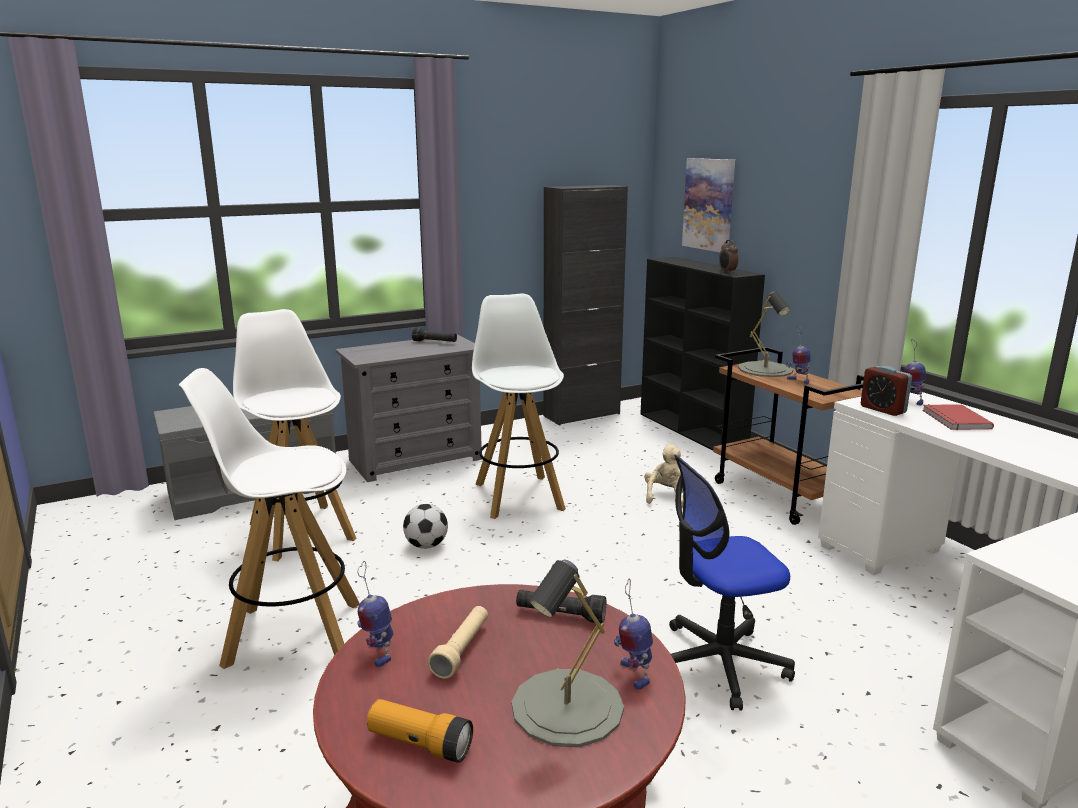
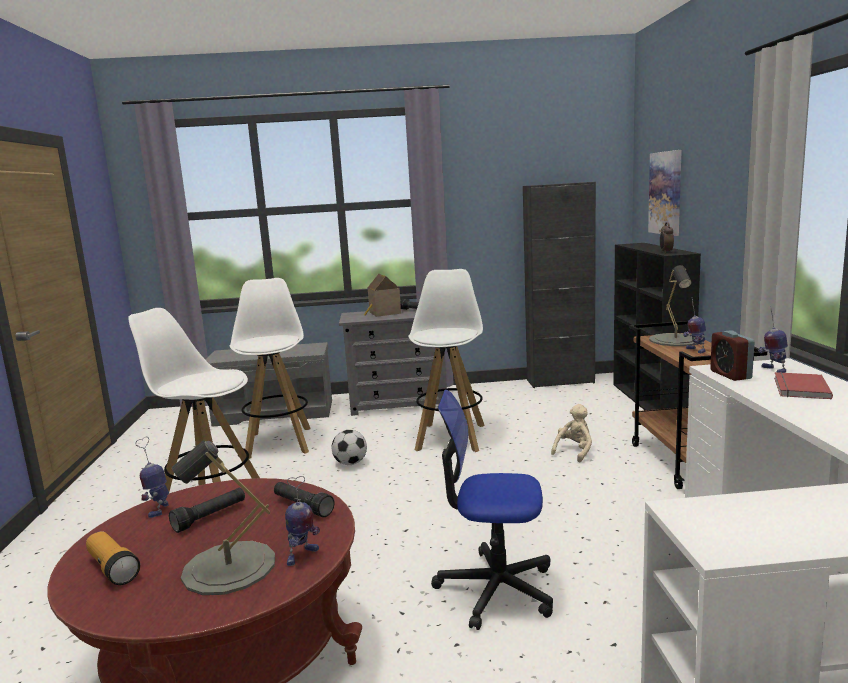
camera: 25 degrees right, 5 degrees down
beige flashlight [428,606,488,679] -> black flashlight [169,488,245,533]
toy robot [614,578,653,690] -> toy robot turned 150 degrees counterclockwise [285,476,320,566]
none -> toy house [364,274,401,317]

